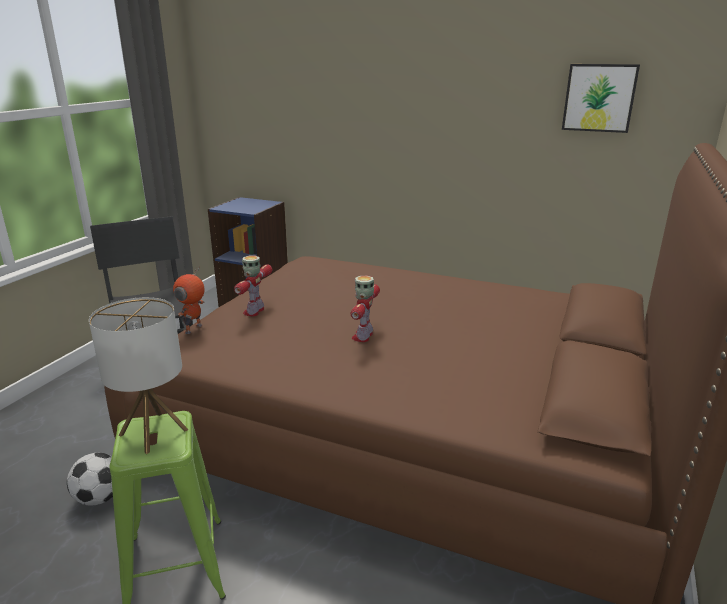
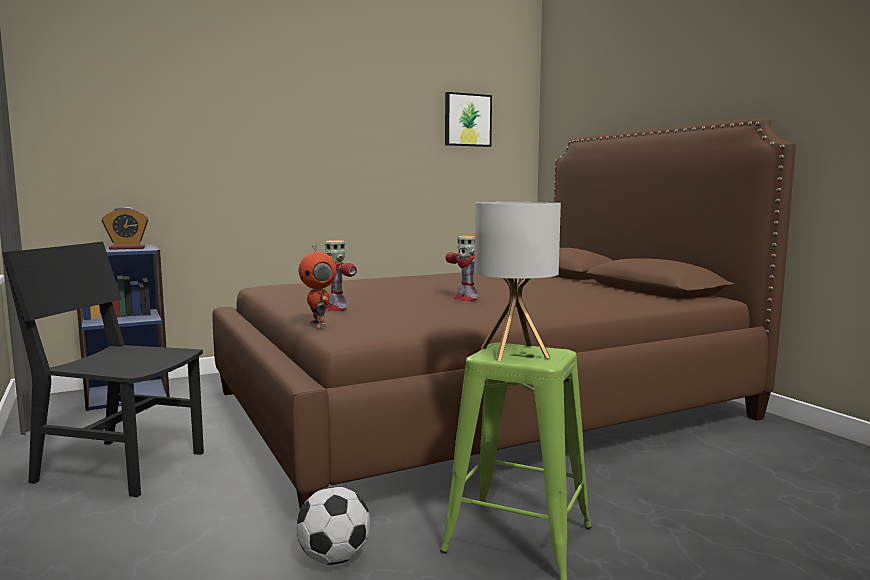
camera: 50 degrees left, 15 degrees down
none -> alarm clock [102,207,148,250]

